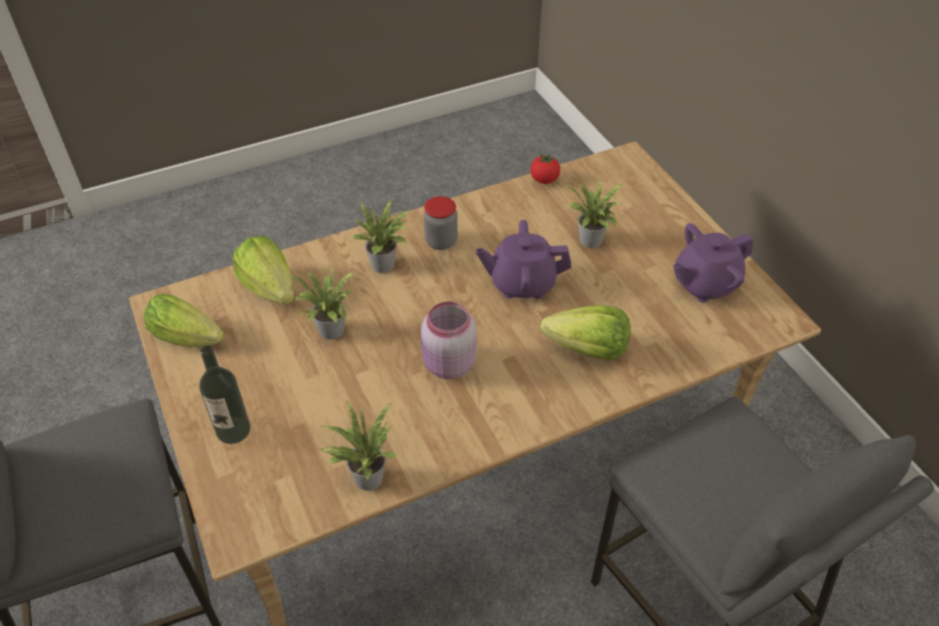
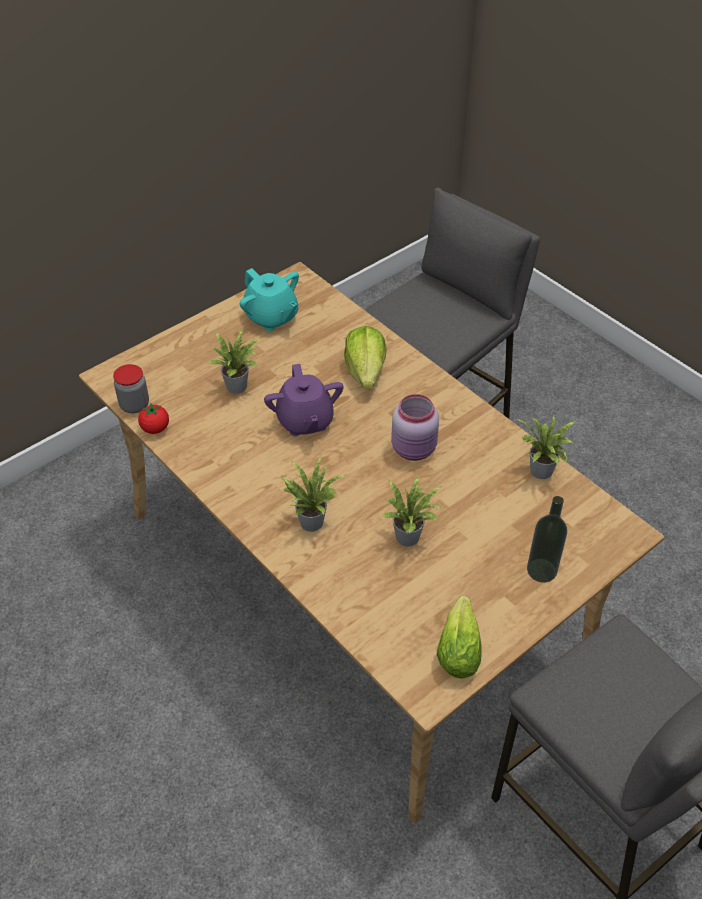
camera: 105 degrees left, 0 degrees up
lettuce [232,236,294,304] -> none
jar [424,196,458,250] -> jar moved to [113,364,149,413]
purple teapot [674,223,752,303] -> turquoise teapot [240,268,299,331]

